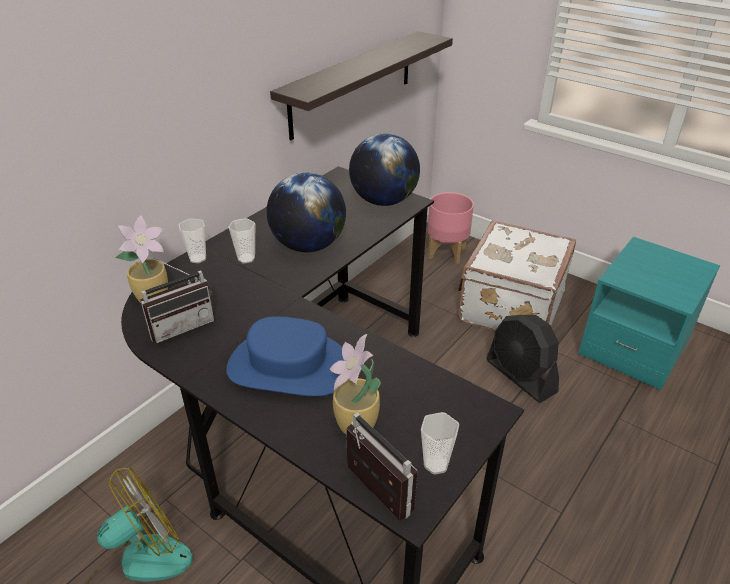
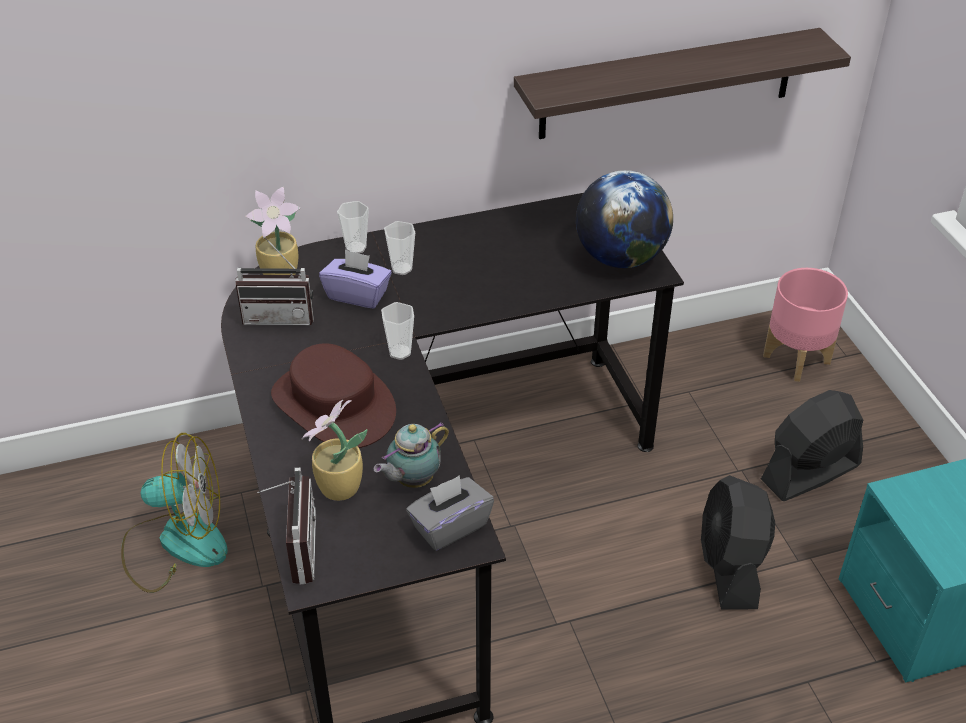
camera: 35 degrees right, 5 degrees up
blue hat [226,316,345,397] -> brown hat [271,343,396,448]
globe [267,172,346,252] -> none
cup [421,412,459,475] -> cup moved to [381,302,414,360]
white suitcase [458,220,576,331] -> black fan [761,390,863,501]
none -> purple tissue box [319,249,392,309]
none -> teapot [374,422,449,488]
none -> grey tissue box [406,475,494,551]

